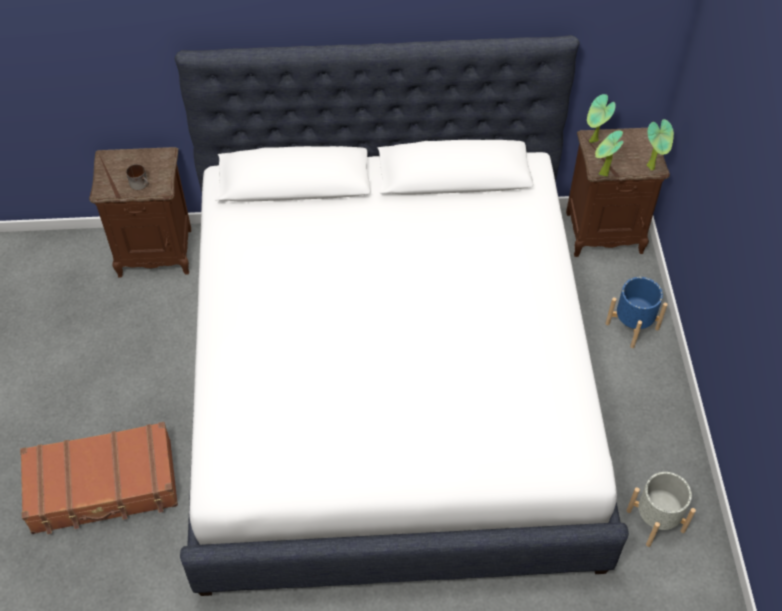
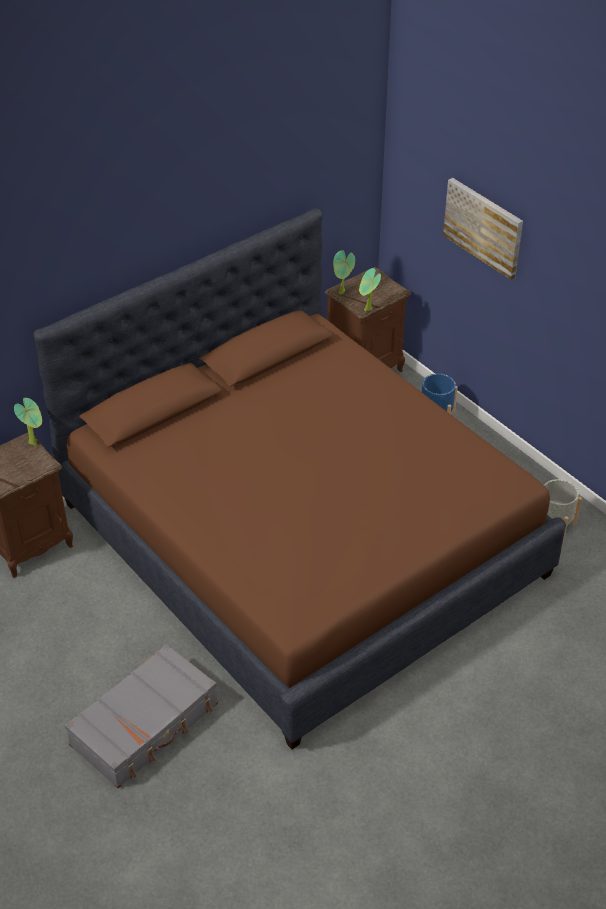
camera: 35 degrees left, 10 degrees down
brown suitcase [20,422,178,534] -> grey suitcase [65,644,218,788]
mug [126,164,149,190] -> none
white bed [175,35,629,596] -> brown bed [33,209,566,749]
potted plant [647,119,674,170] -> potted plant moved to [14,398,42,446]
none -> picture [443,178,523,280]

